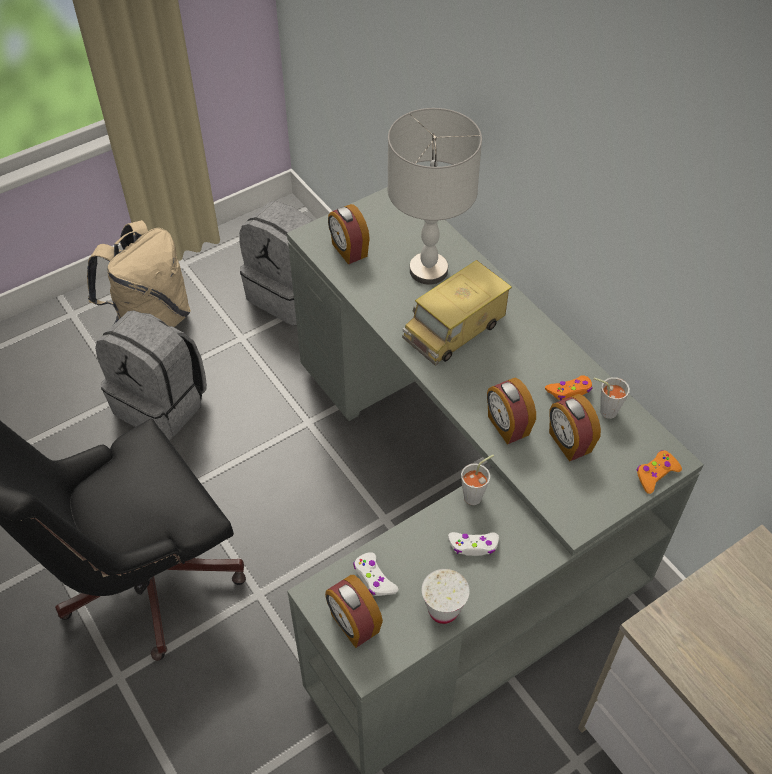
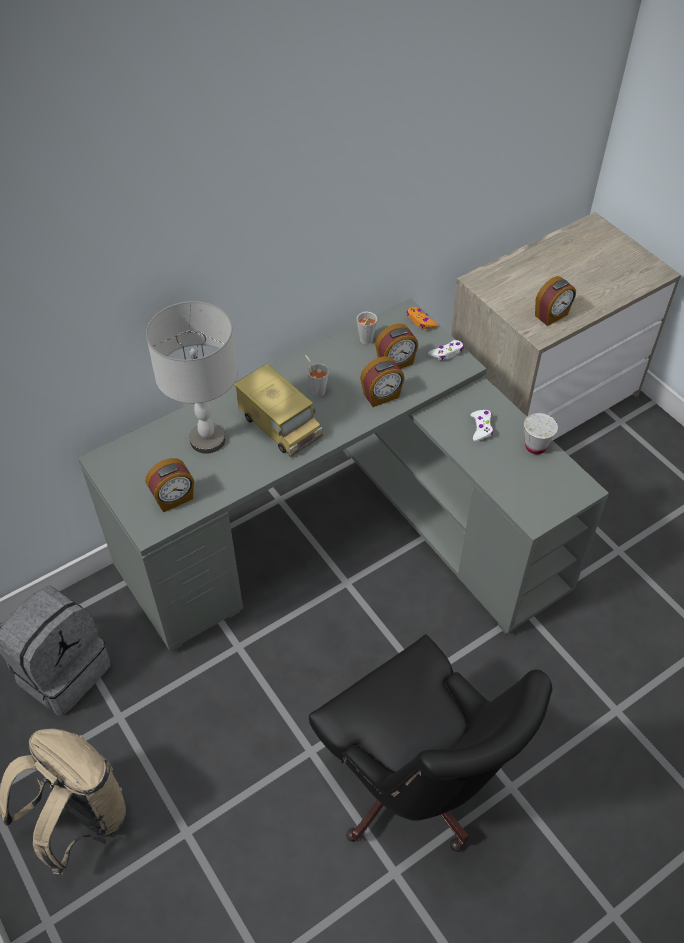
camera: 90 degrees left, 0 degrees up
grey backpack [95,310,207,441] -> none
alarm clock [325,575,383,648] -> alarm clock moved to [535,276,576,326]
white game controller [353,552,398,596] -> white game controller moved to [428,340,464,360]
grey cup [461,455,494,505] -> grey cup moved to [305,355,329,397]
orange game controller [545,375,592,400] -> none

